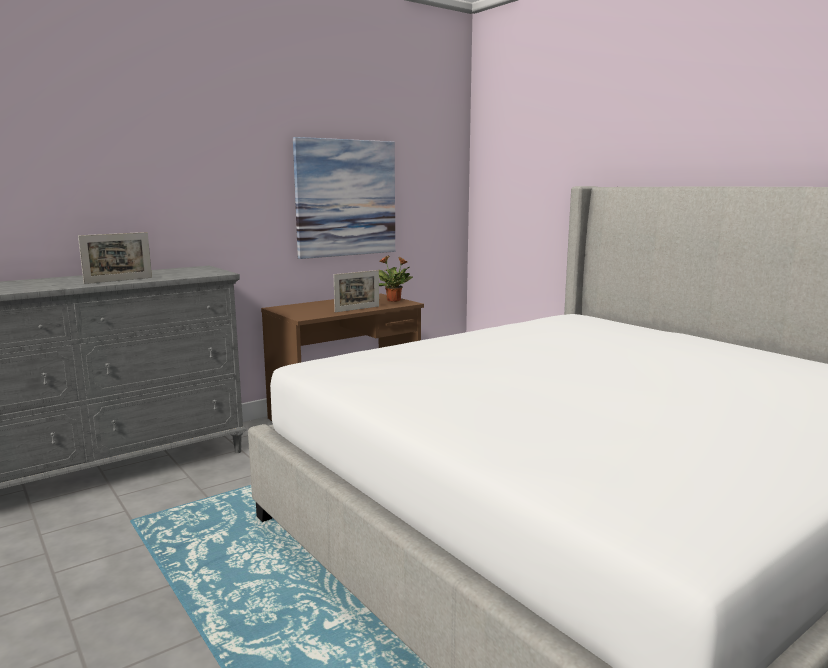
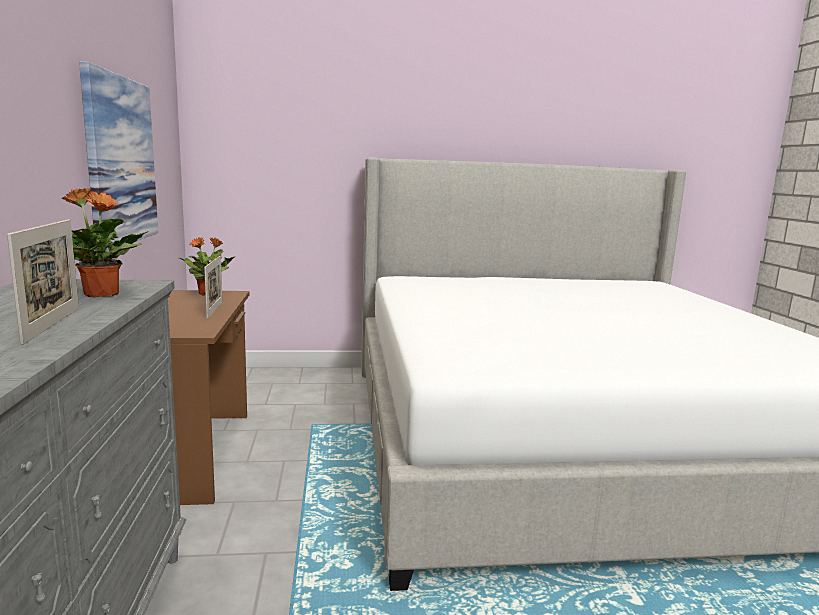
camera: 60 degrees left, 0 degrees up
none -> potted plant [61,188,148,298]

